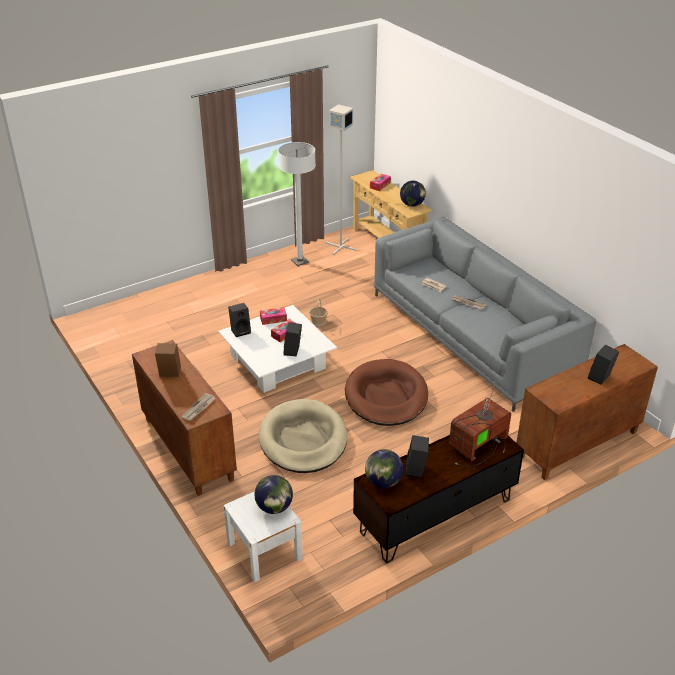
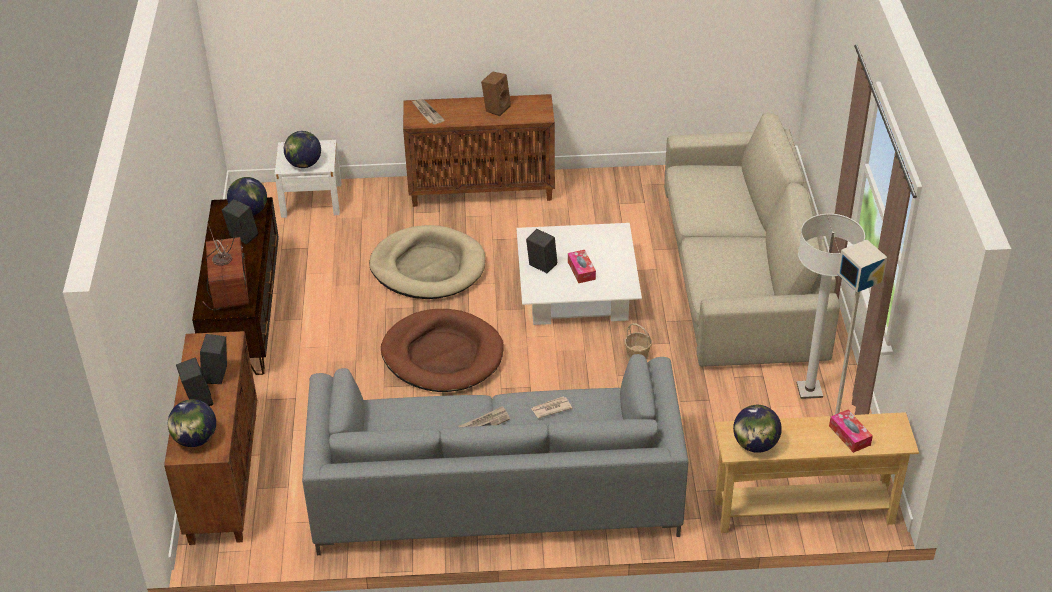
camera: 120 degrees right, 5 degrees up
black speaker [228,303,251,337] -> black speaker moved to [200,334,227,384]
tissue box [260,307,287,325] -> none
none -> globe [168,399,216,447]
none -> beige sofa [664,113,840,367]

